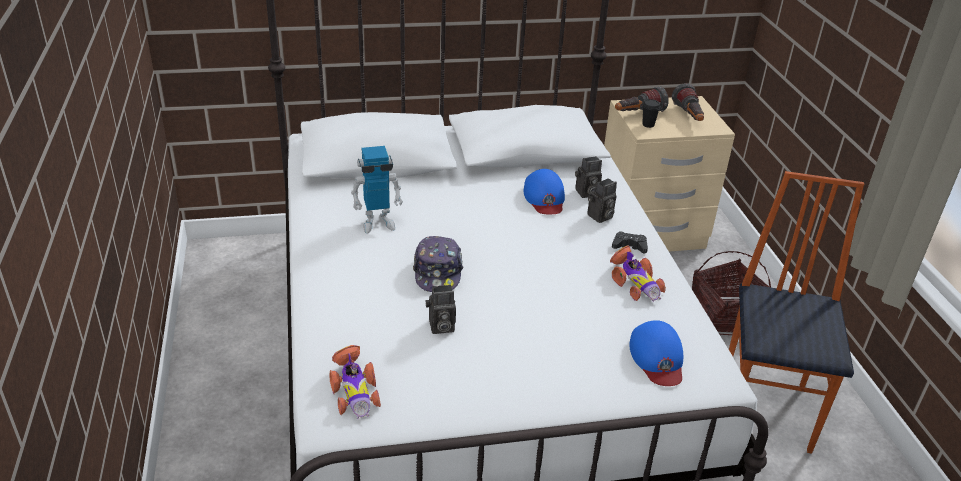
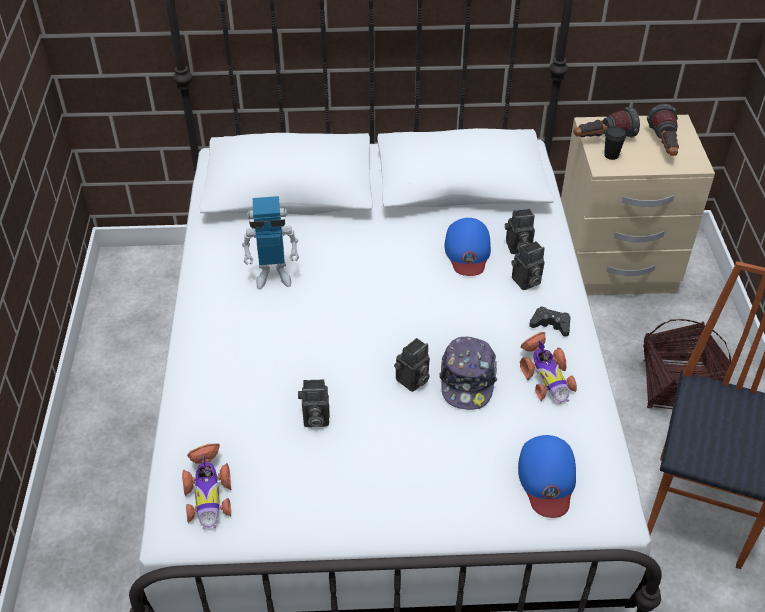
camera: 10 degrees right, 10 degrees up
cap [413,236,463,292] -> cap moved to [439,337,497,410]
none -> camera [394,338,430,392]

